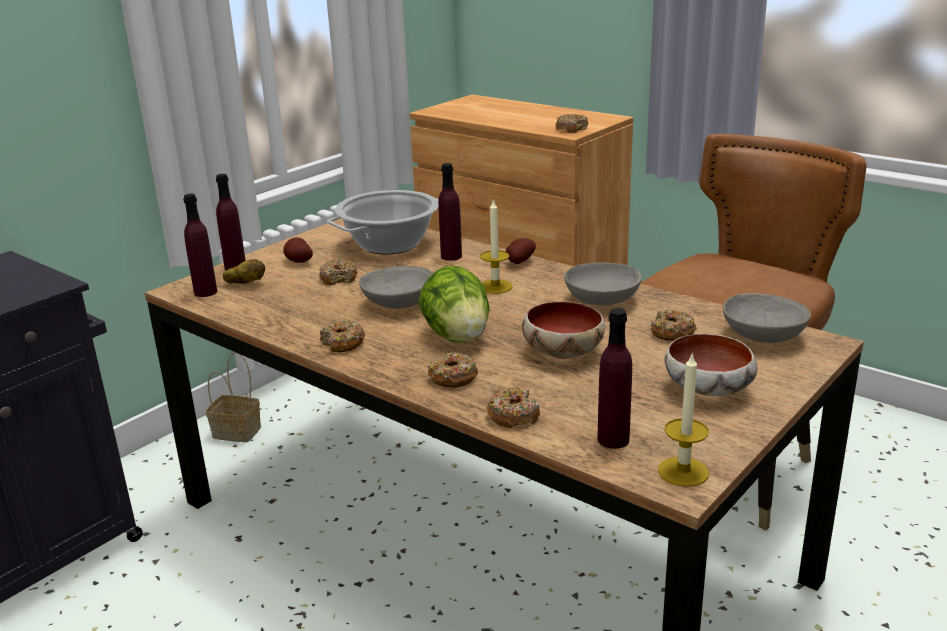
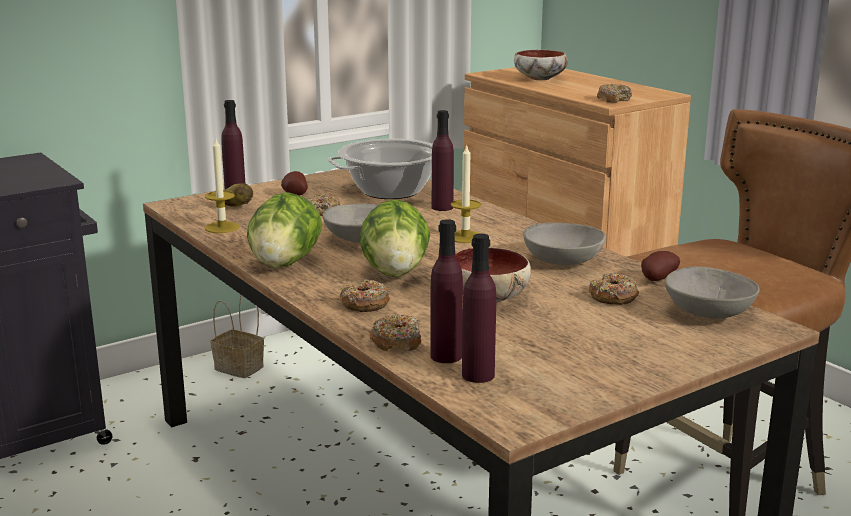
camera: 15 degrees right, 5 degrees down
purple bottle [183,194,217,297] -> purple bottle moved to [430,219,463,363]
donut [320,320,365,352] -> lettuce [247,192,322,268]
potato [506,238,536,264] -> potato moved to [641,251,680,281]
candle [658,352,709,487] -> candle moved to [205,139,240,233]
bowl [665,334,757,396] -> bowl moved to [514,50,568,80]

